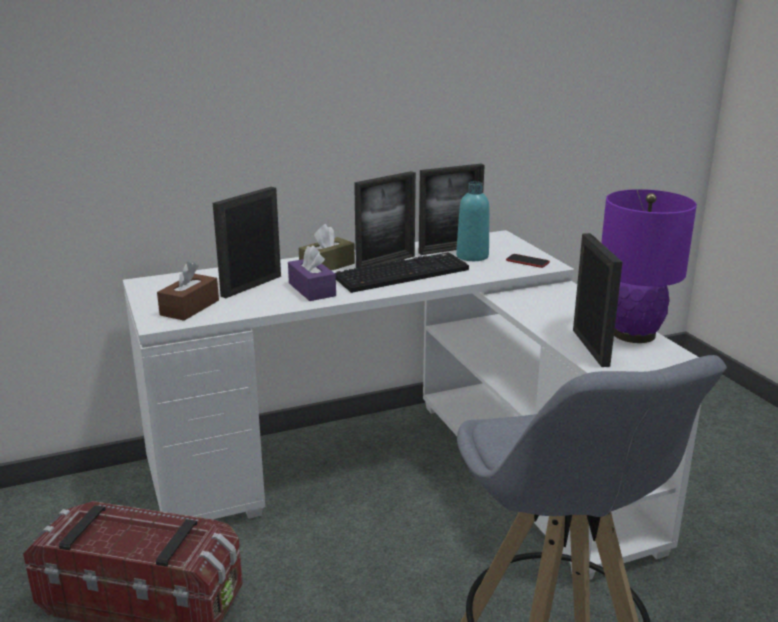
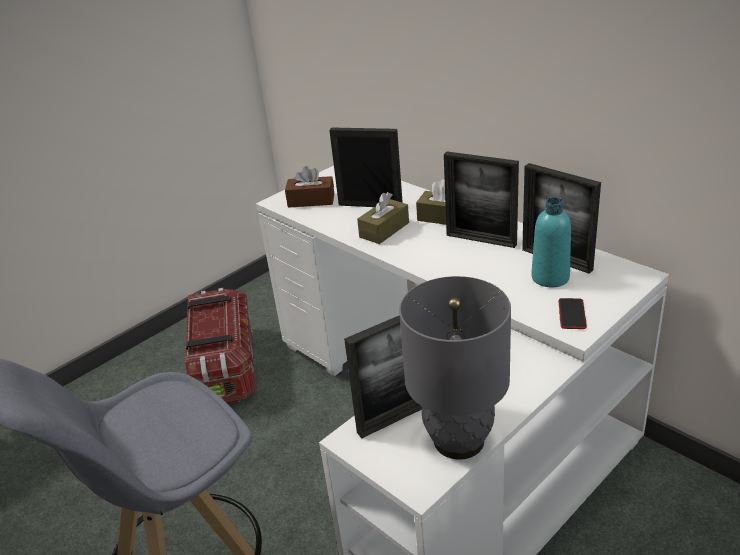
camera: 70 degrees right, 10 degrees up
purple tissue box [288,245,336,301] -> brown tissue box [357,192,409,244]
keyboard [335,252,469,293] -> none
purple table lamp [601,189,697,343] -> grey table lamp [399,276,511,460]

